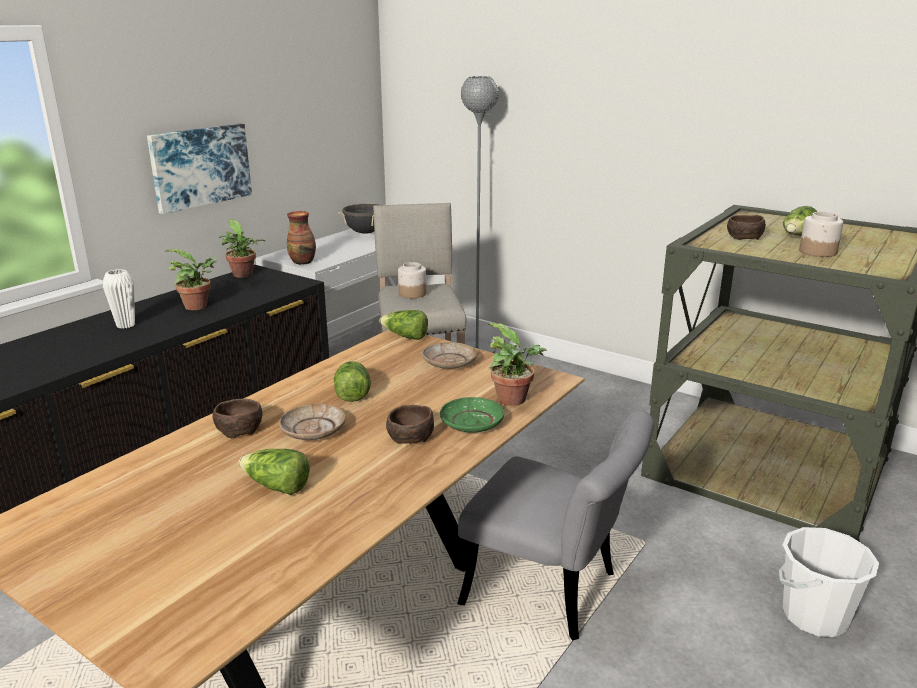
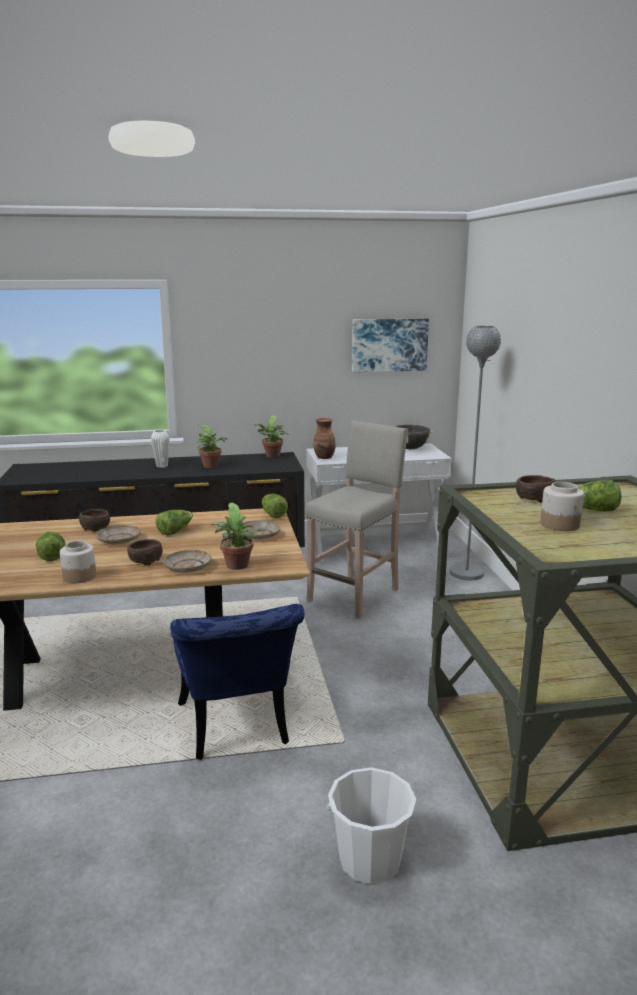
camera: 45 degrees right, 5 degrees down
picture [147,124,252,214] -> picture moved to [352,319,429,372]
jar [398,262,426,298] -> jar moved to [60,541,96,583]
green plate [440,397,504,433] -> beige plate [163,550,212,573]
grey chair [457,410,654,640] -> blue chair [170,604,304,760]

